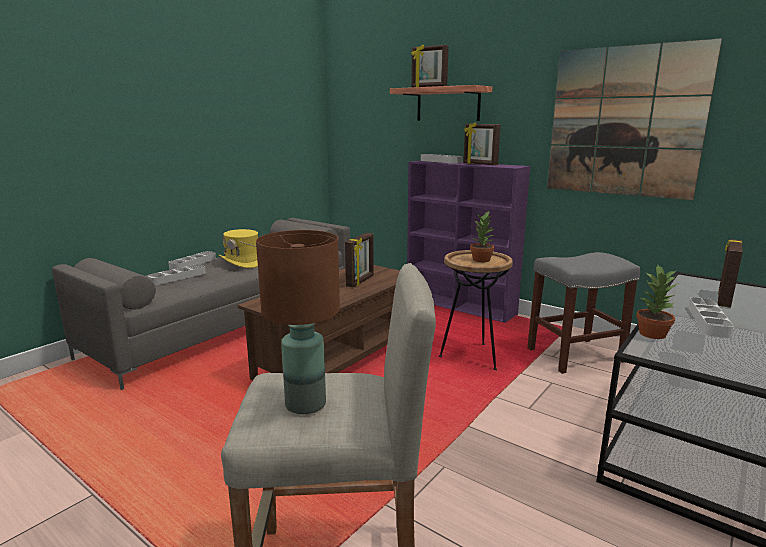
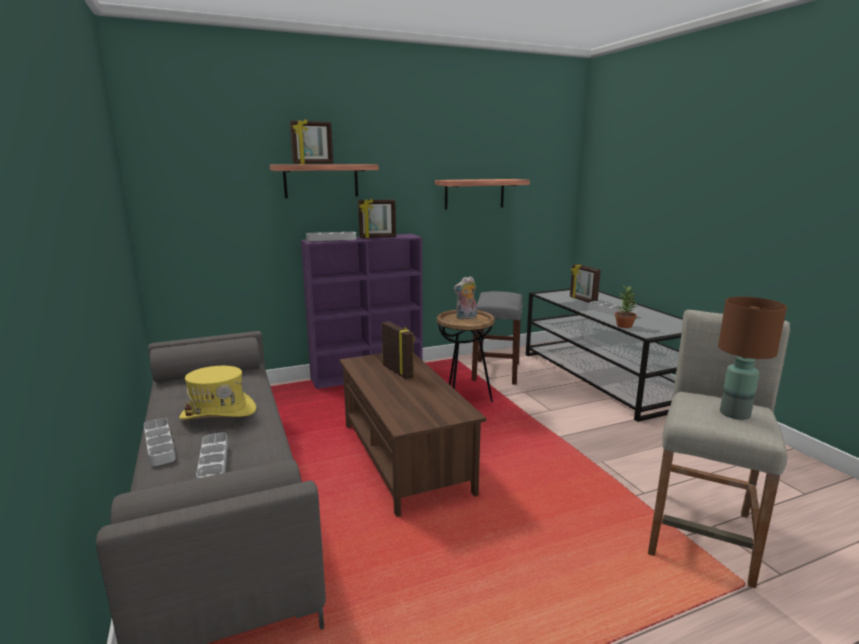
camera: 60 degrees left, 0 degrees up
potted plant [470,210,495,262] -> plush toy [454,276,477,319]
picture [547,38,722,200] -> shelf [435,179,530,210]

